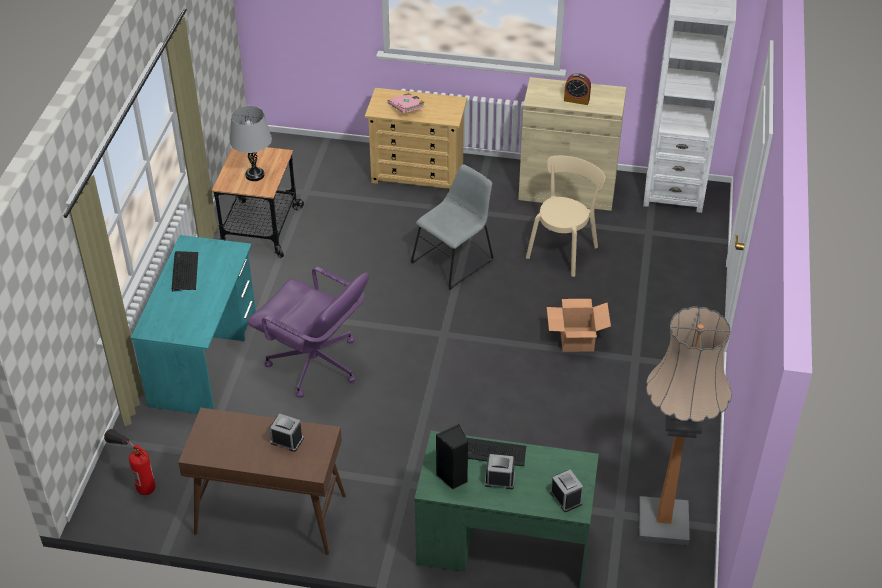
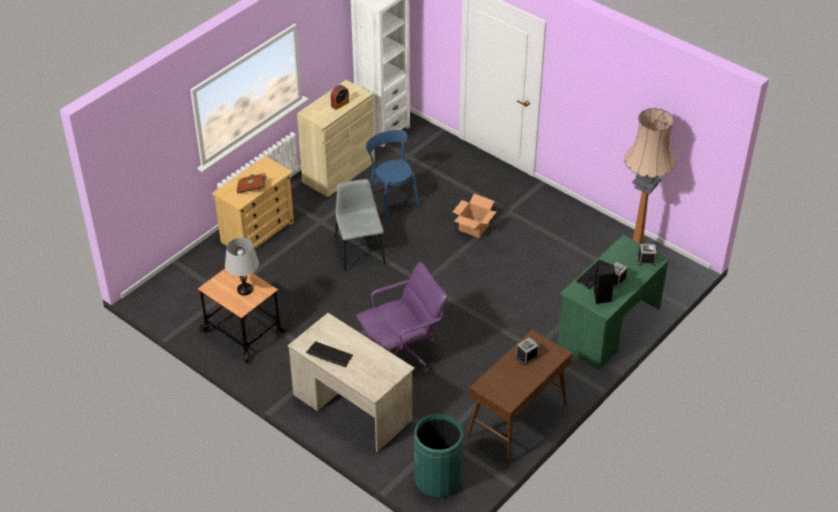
camera: 60 degrees left, 0 degrees up
fire extinguisher [104,429,156,495] -> green trash can [414,414,463,498]
turquoise desk [130,235,256,414] -> beige desk [287,313,415,452]
pink book [388,93,425,113] -> brown book [237,173,266,193]
beige chair [526,156,605,277] -> blue chair [366,130,420,218]

